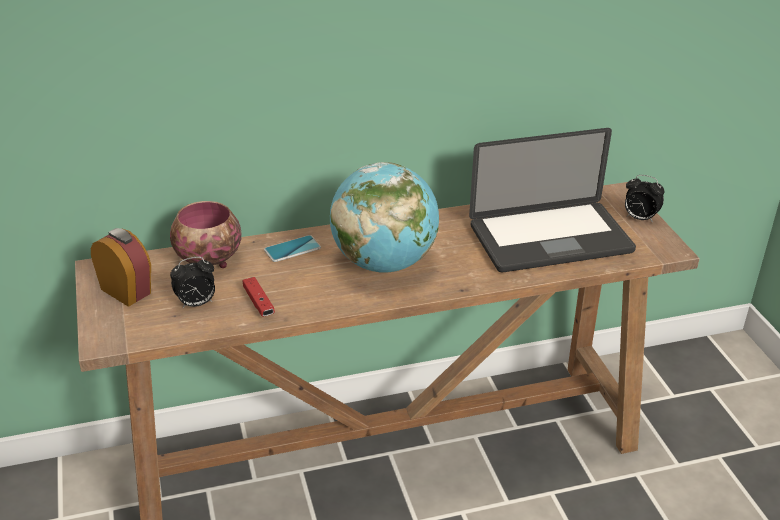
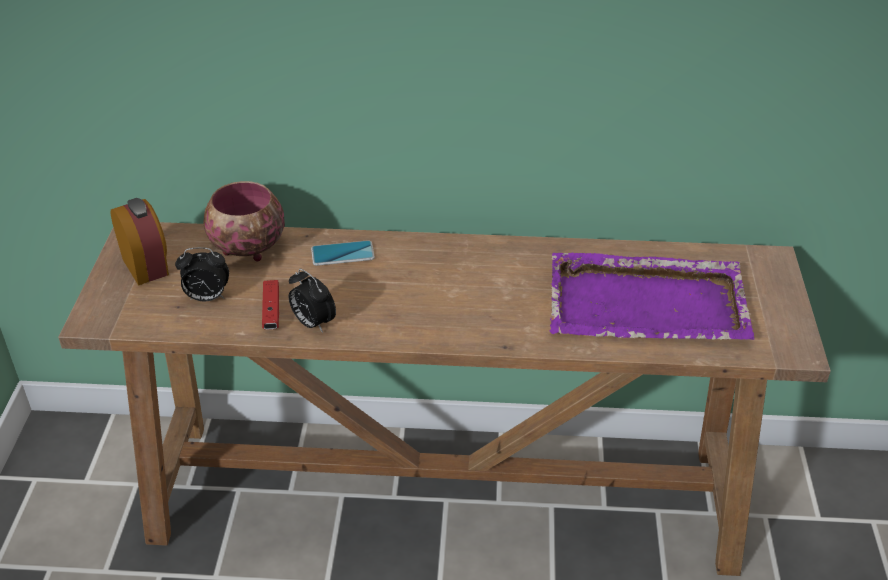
camera: 20 degrees right, 5 degrees up
globe [330,162,439,272] -> none
laptop [469,128,636,272] -> purple tray [549,253,755,340]
alarm clock [625,175,664,223] -> alarm clock moved to [289,269,336,333]

